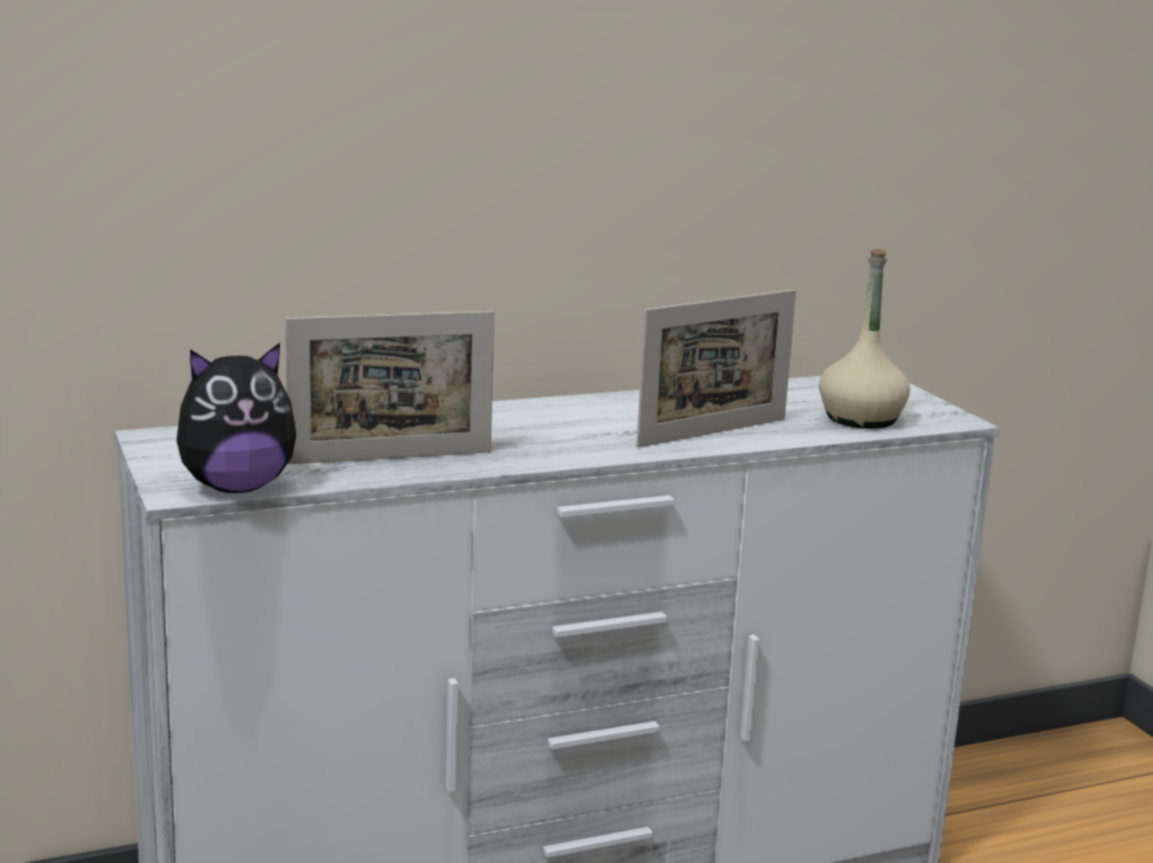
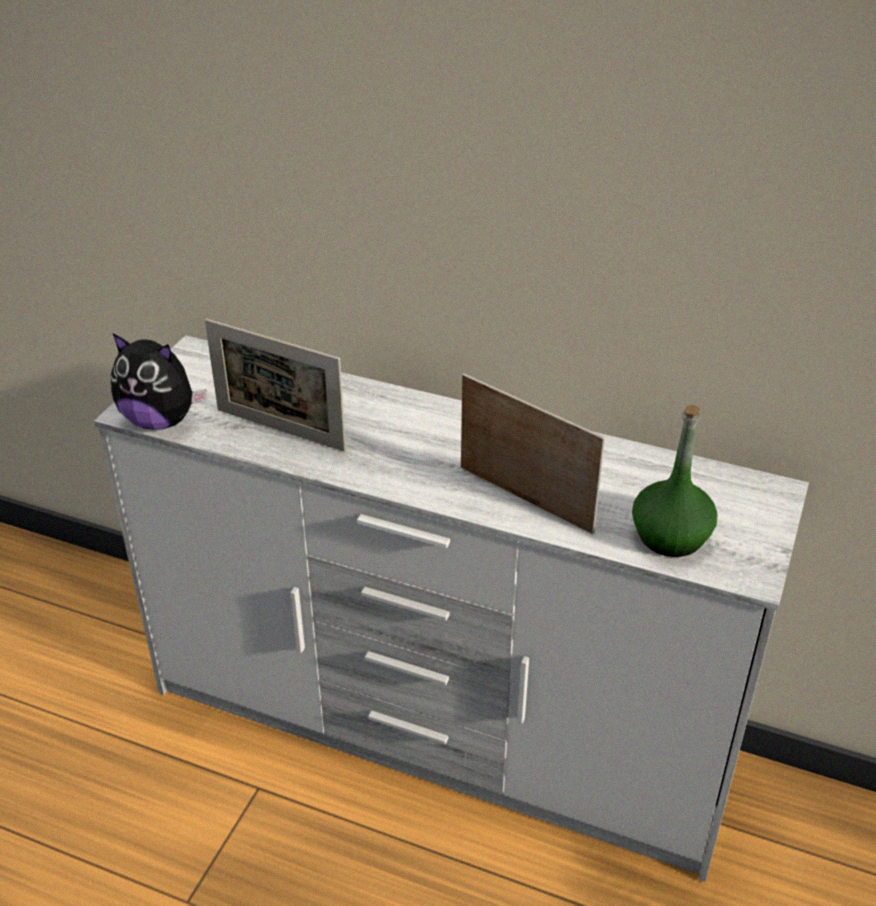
camera: 45 degrees right, 20 degrees up
picture frame [637,289,796,448] -> picture frame turned 150 degrees counterclockwise [461,373,605,534]
beige bottle [819,249,910,429] -> green bottle [632,405,717,557]

